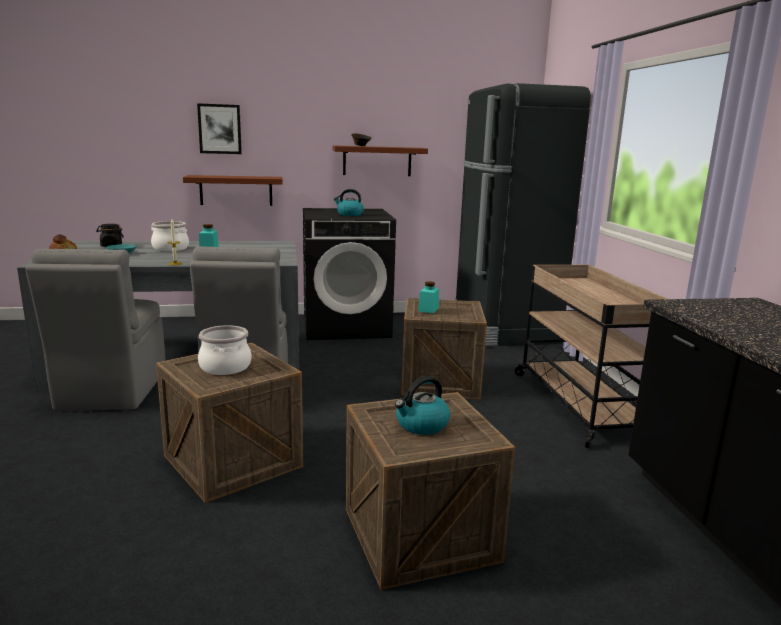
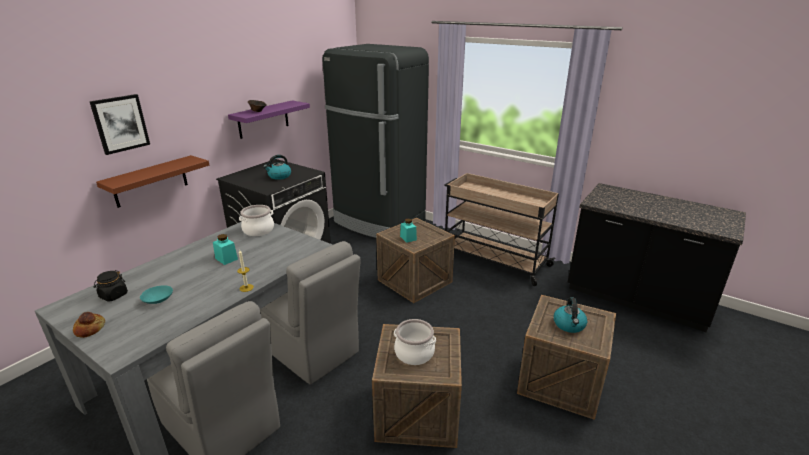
camera: 45 degrees left, 10 degrees up
cooking pot [151,221,189,251] -> cooking pot moved to [239,205,274,236]
brown shelf [333,145,428,176] -> purple shelf [228,101,310,139]

